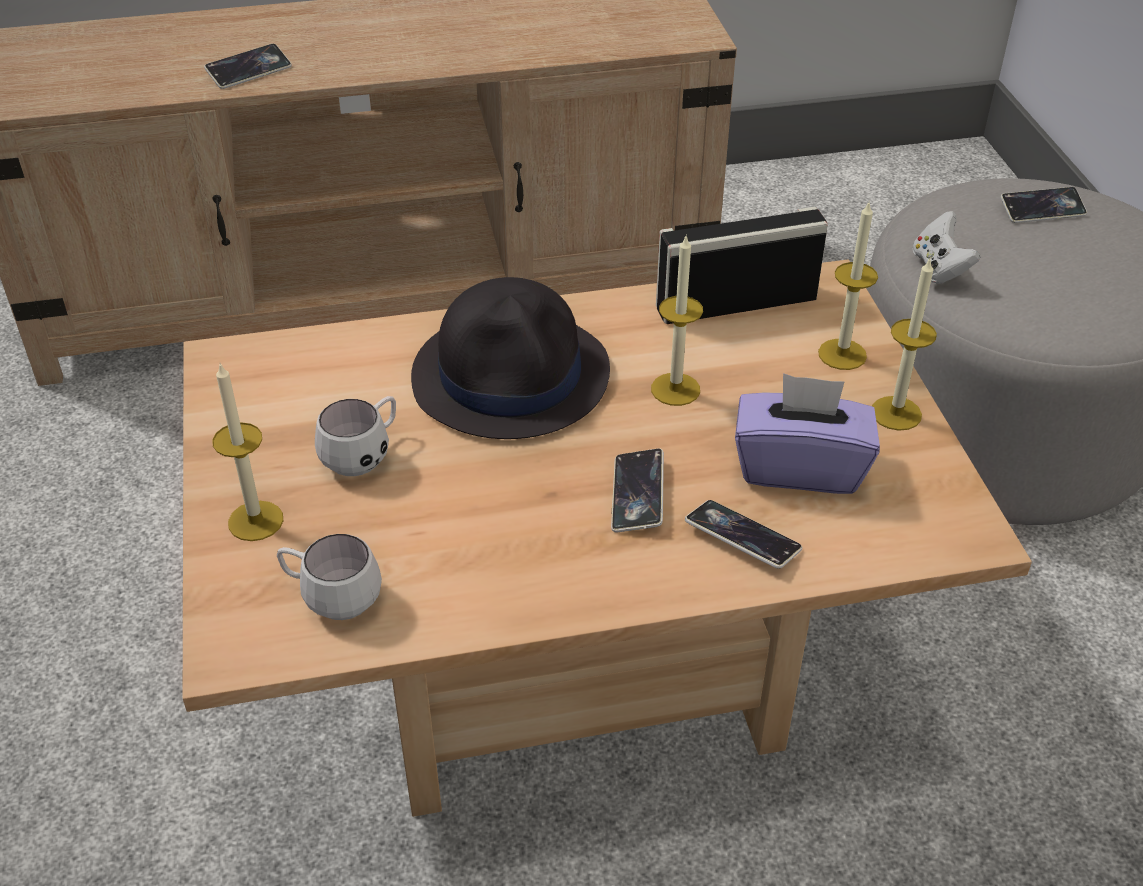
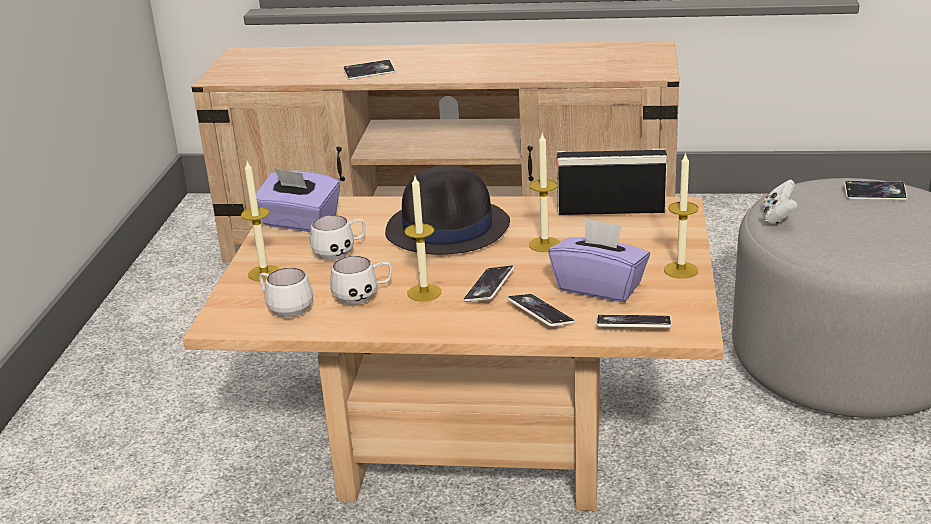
camera: 20 degrees right, 15 degrees down
candle [818,203,878,370] -> candle moved to [405,176,441,302]
none -> purple tissue box [256,168,340,232]
none -> white mug [330,256,392,305]
none -> phone [596,315,672,328]

